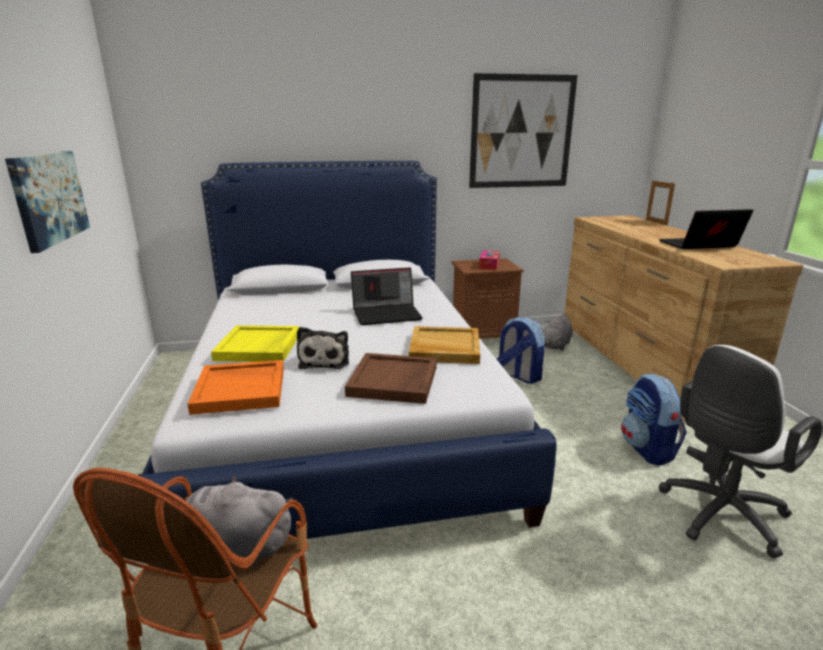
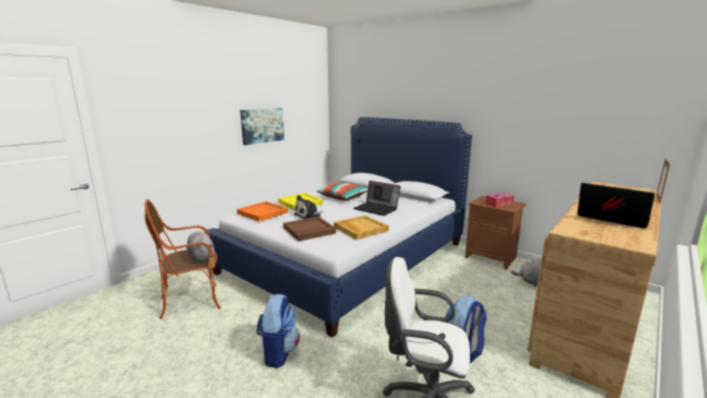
camera: 50 degrees right, 5 degrees down
picture [469,73,578,188] -> none
backpack [497,317,545,384] -> backpack moved to [256,294,300,368]
none -> pillow [316,182,368,201]

